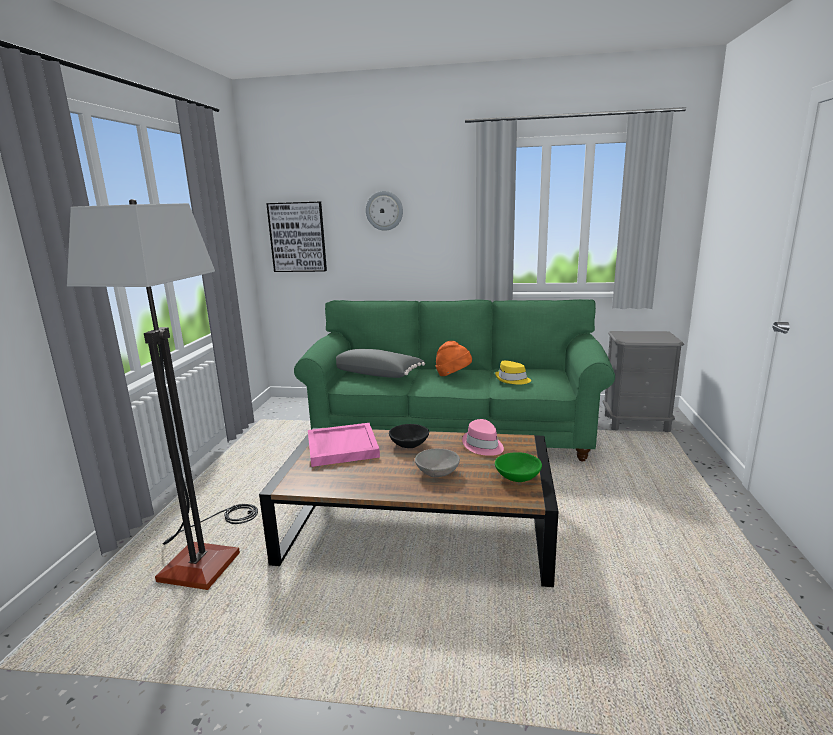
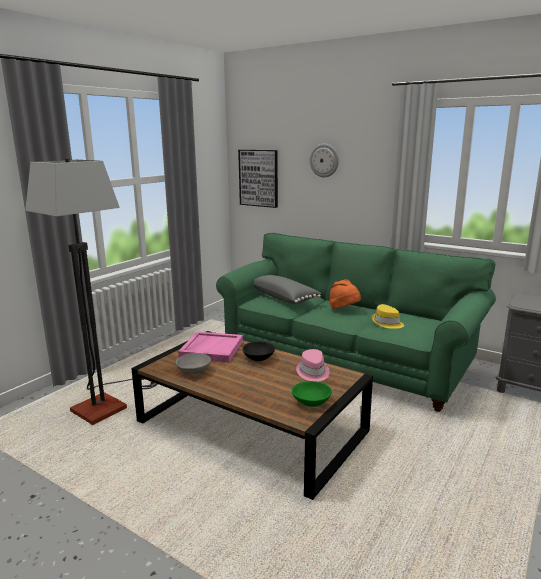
camera: 25 degrees right, 0 degrees up
grey bowl [415,449,460,477] -> grey bowl moved to [176,353,211,374]

